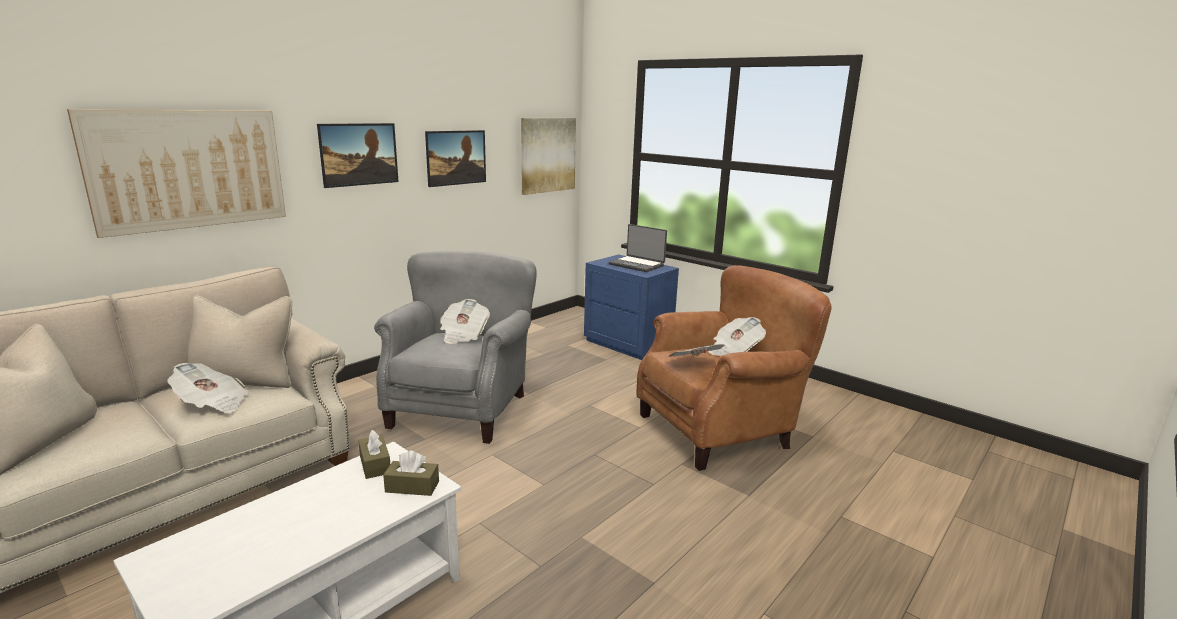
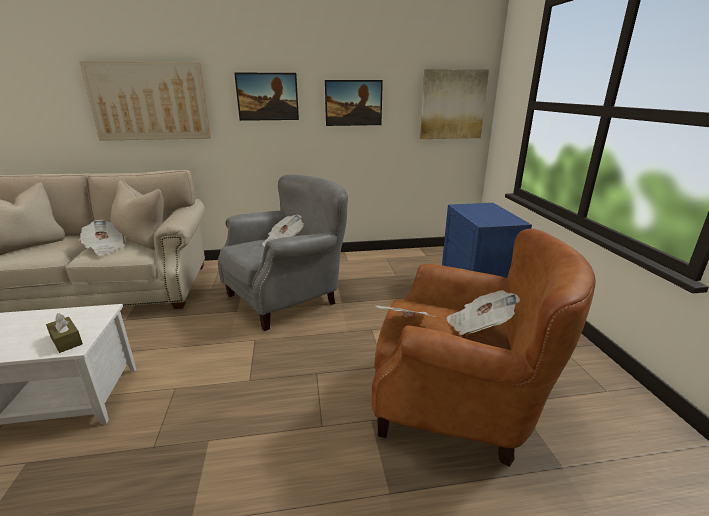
camera: 40 degrees right, 5 degrees up
brown tissue box [358,430,390,479] -> none
laptop [609,224,667,272] -> none

